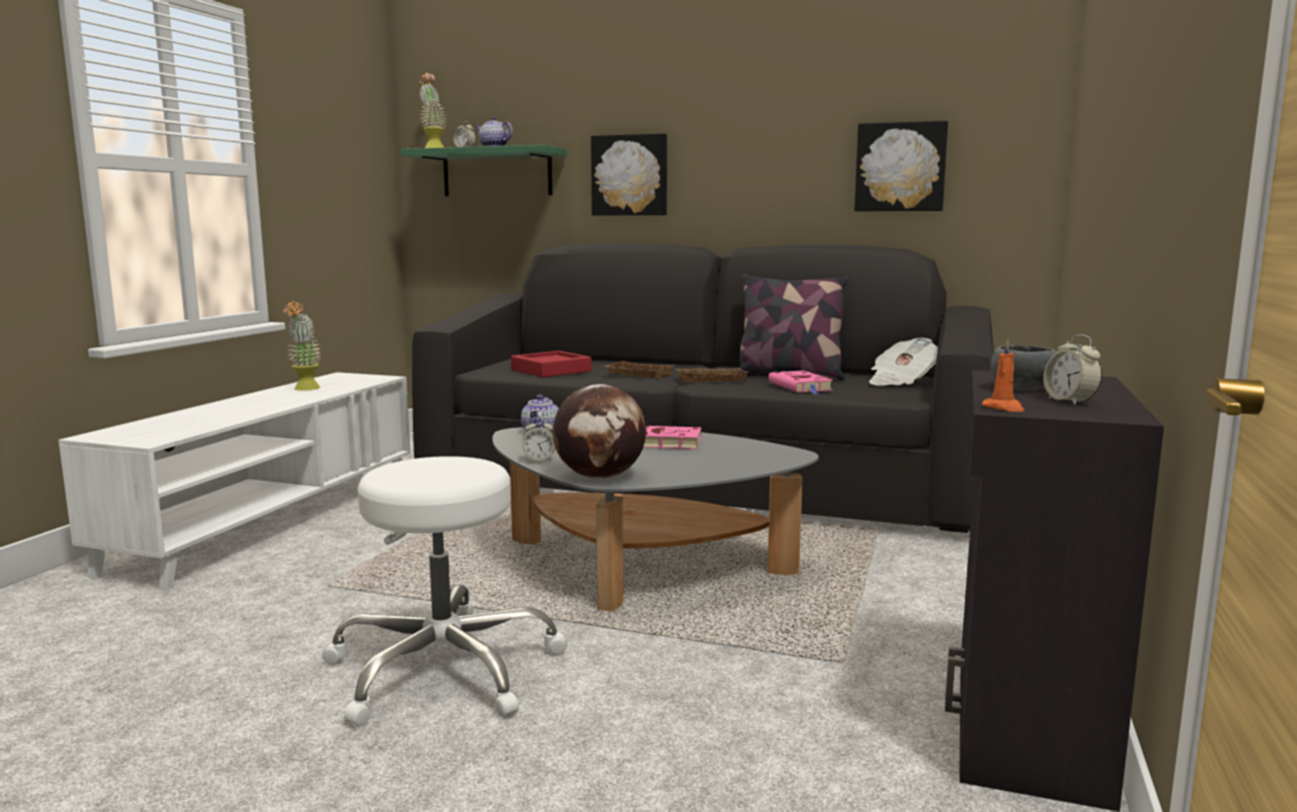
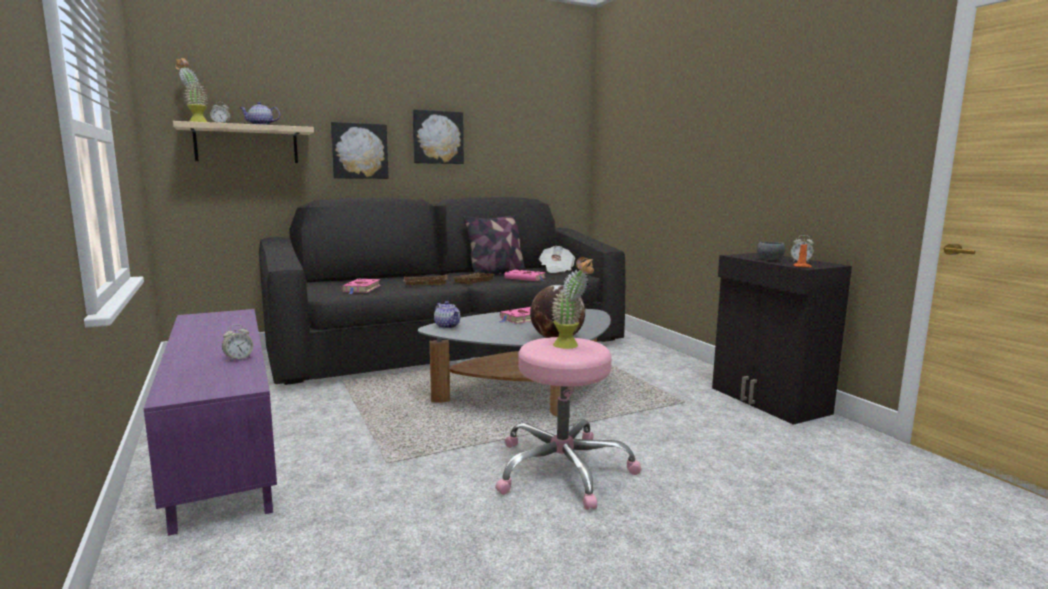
camera: 45 degrees left, 0 degrees up
white tv stand [59,372,410,590] -> purple tv stand [144,309,277,536]
potted plant [283,300,321,391] -> potted plant moved to [552,257,594,349]
white stool [322,456,567,726] -> pink stool [495,337,641,510]
green shelf [401,145,567,196] -> beige shelf [173,121,314,163]
red tray [511,351,592,377] -> pink book [342,278,381,294]
alarm clock [521,417,555,462] -> alarm clock moved to [222,324,253,361]
picture [854,121,948,211] -> picture moved to [413,109,464,164]

